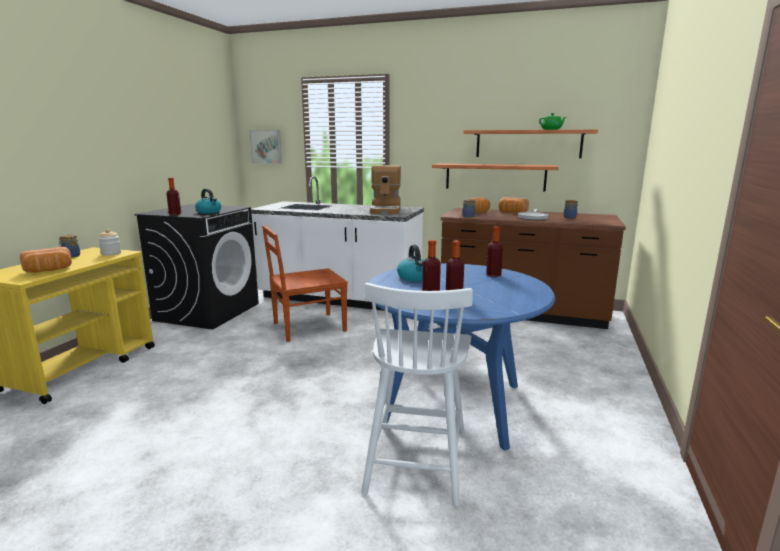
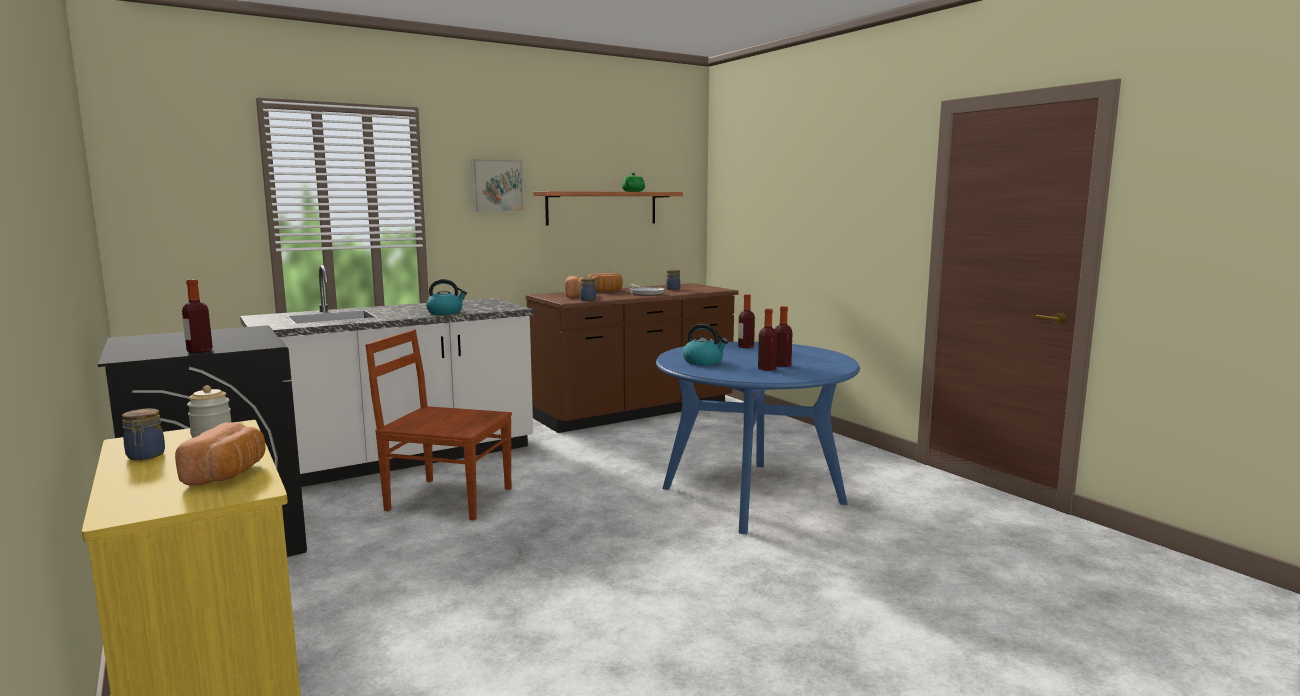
camera: 50 degrees left, 5 degrees down
kettle [195,189,221,213] -> kettle moved to [426,279,467,315]
picture [249,130,282,164] -> picture moved to [471,159,524,212]
brown chair [262,225,348,342] -> brown chair turned 90 degrees clockwise [365,330,512,520]
white chair [361,283,473,506] -> none
coffee machine [370,165,401,214] -> none
shelf [432,163,559,192] -> none

